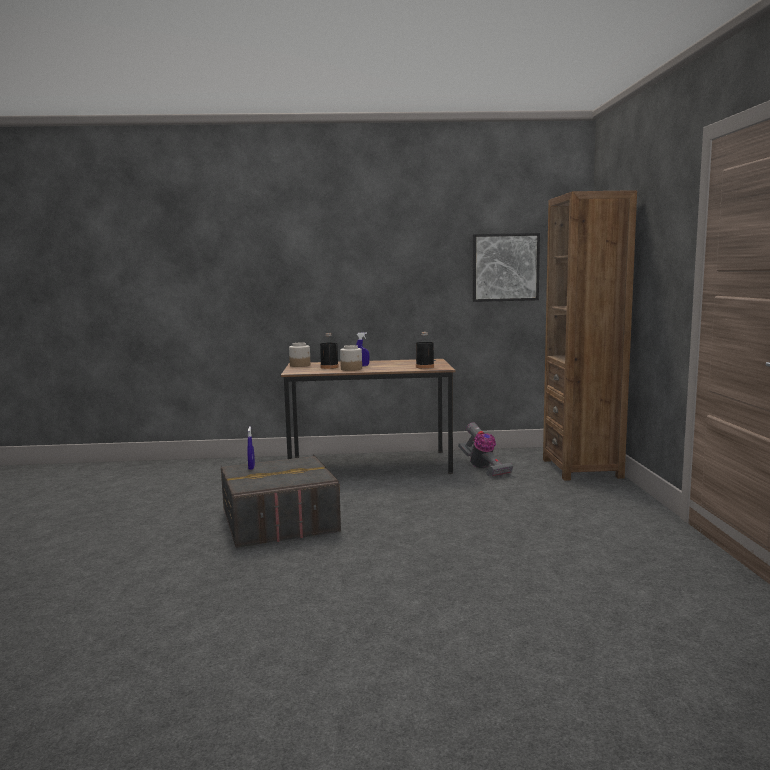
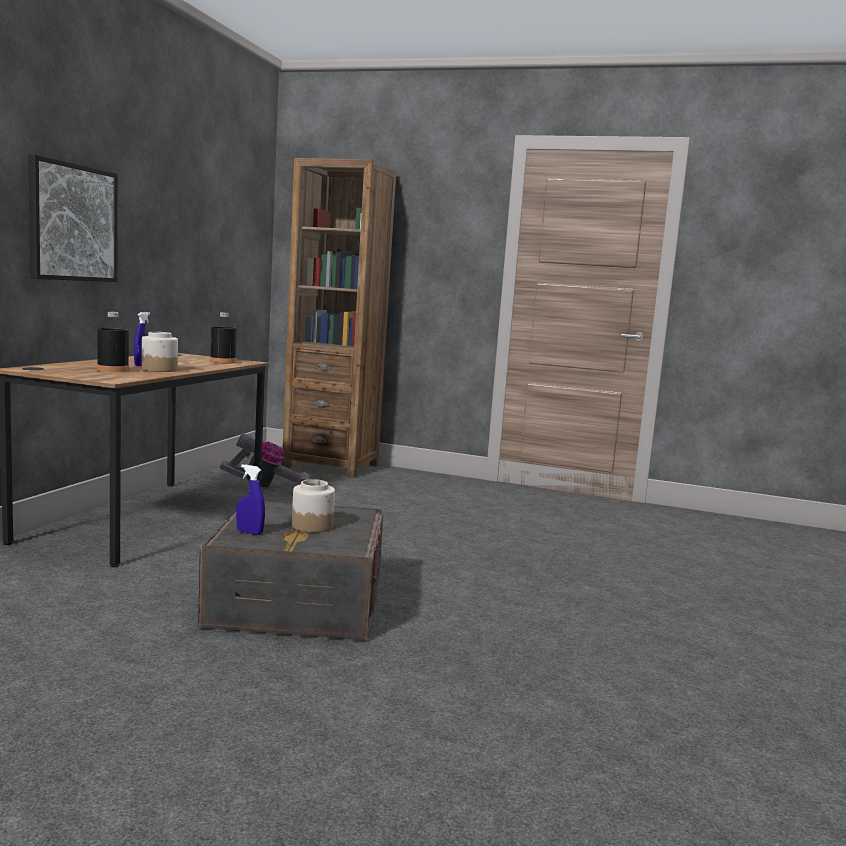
camera: 70 degrees left, 0 degrees up
jar [289,343,311,367] -> jar moved to [292,479,335,533]
picture [473,233,540,302] -> picture moved to [28,155,118,282]

